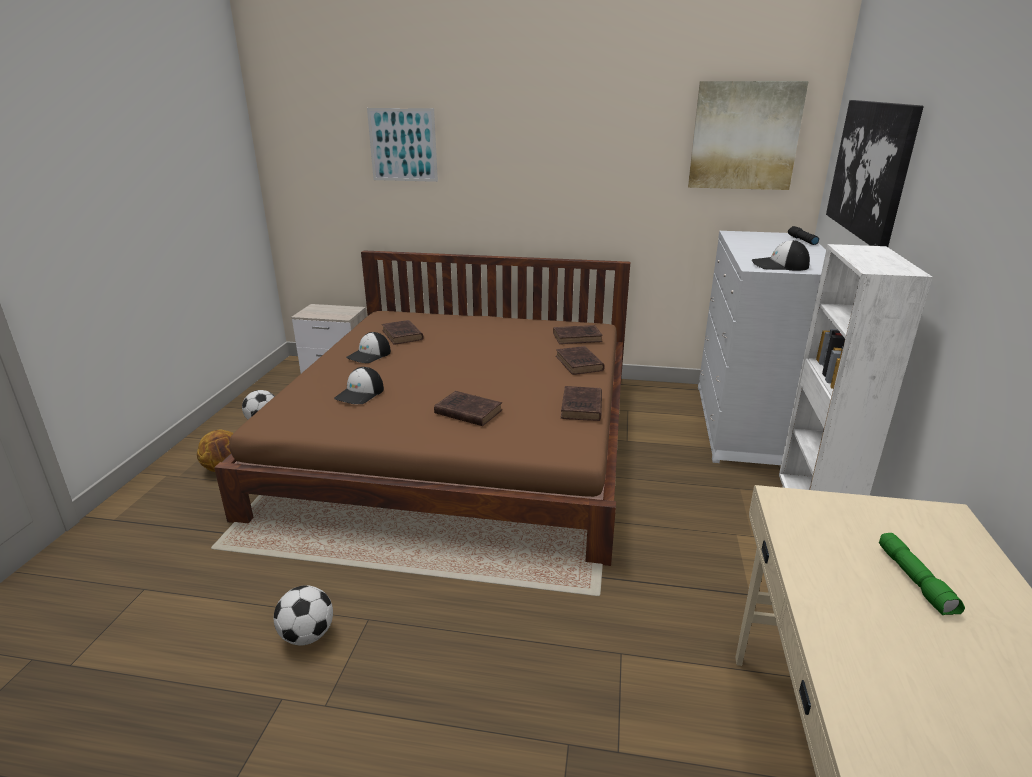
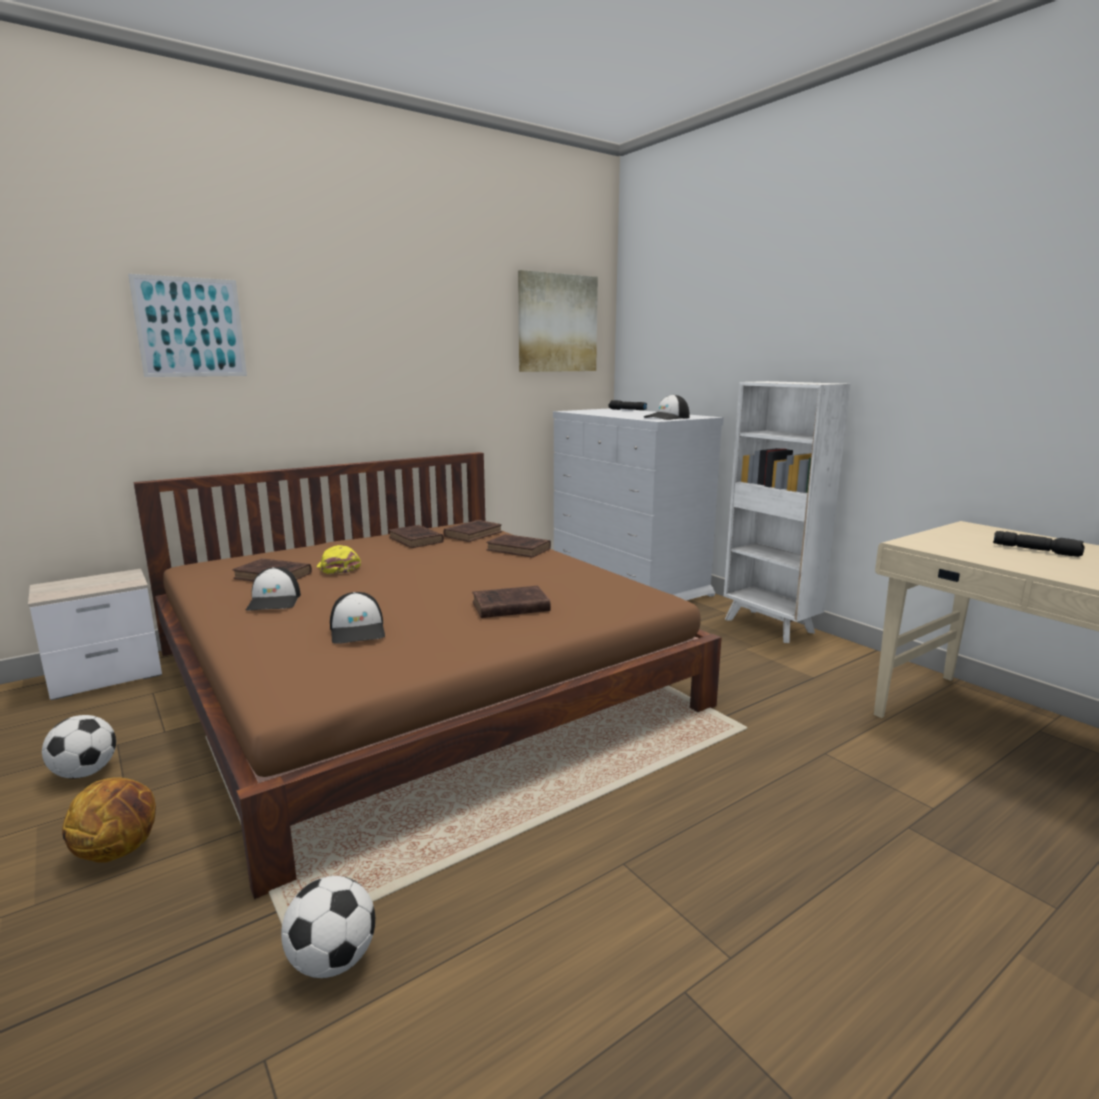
camera: 45 degrees left, 10 degrees down
football [274,585,333,645] -> football moved to [281,876,375,978]
brown book [561,386,602,421] -> brown book moved to [389,525,444,548]
picture [826,100,924,247] -> none
green flashlight [879,533,965,615] -> black flashlight [993,531,1085,557]
none -> yellow cap [317,545,361,574]

